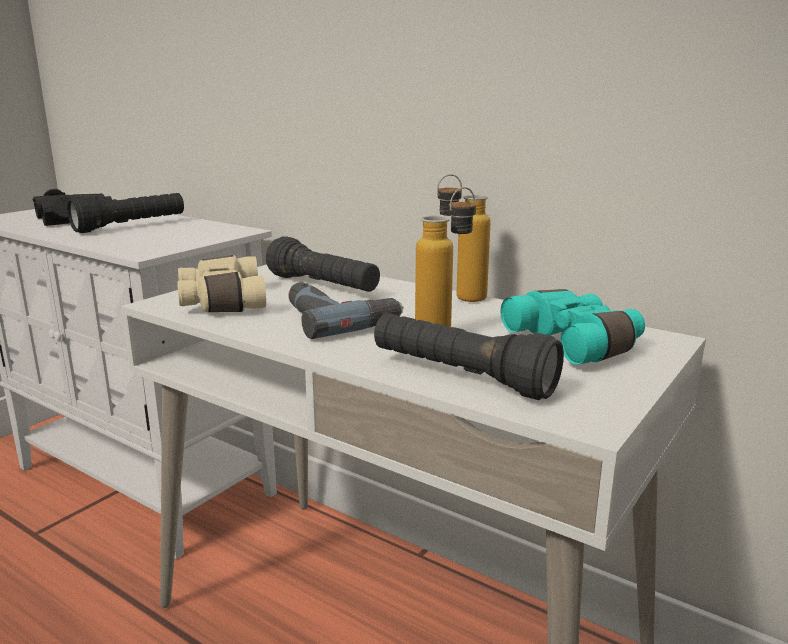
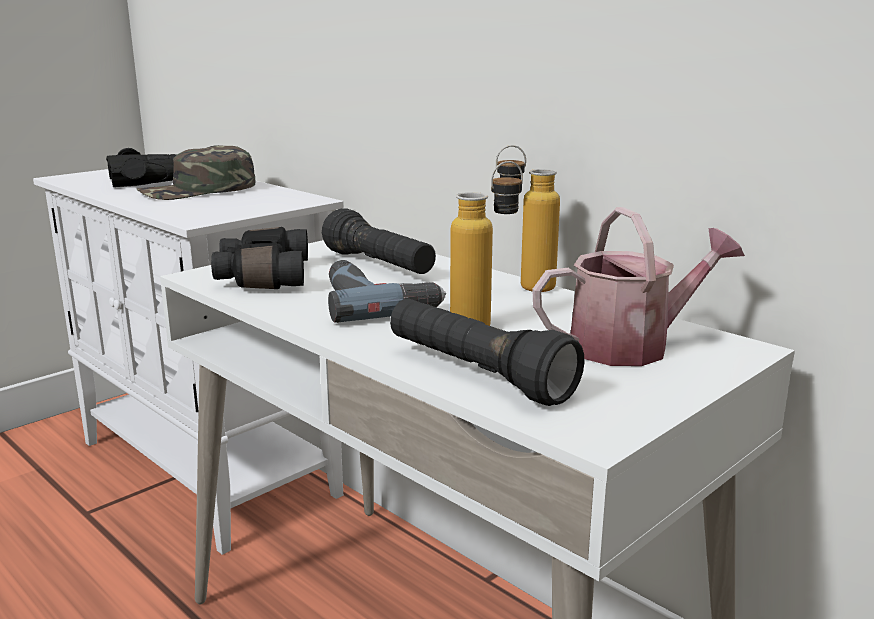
camera: 10 degrees right, 0 degrees up
black flashlight [67,193,184,233] -> green cap [137,145,255,200]
beige binoculars [177,255,266,312] -> black binoculars [211,227,308,289]
turquoise binoculars [501,289,645,365] -> watering can [532,207,745,366]

